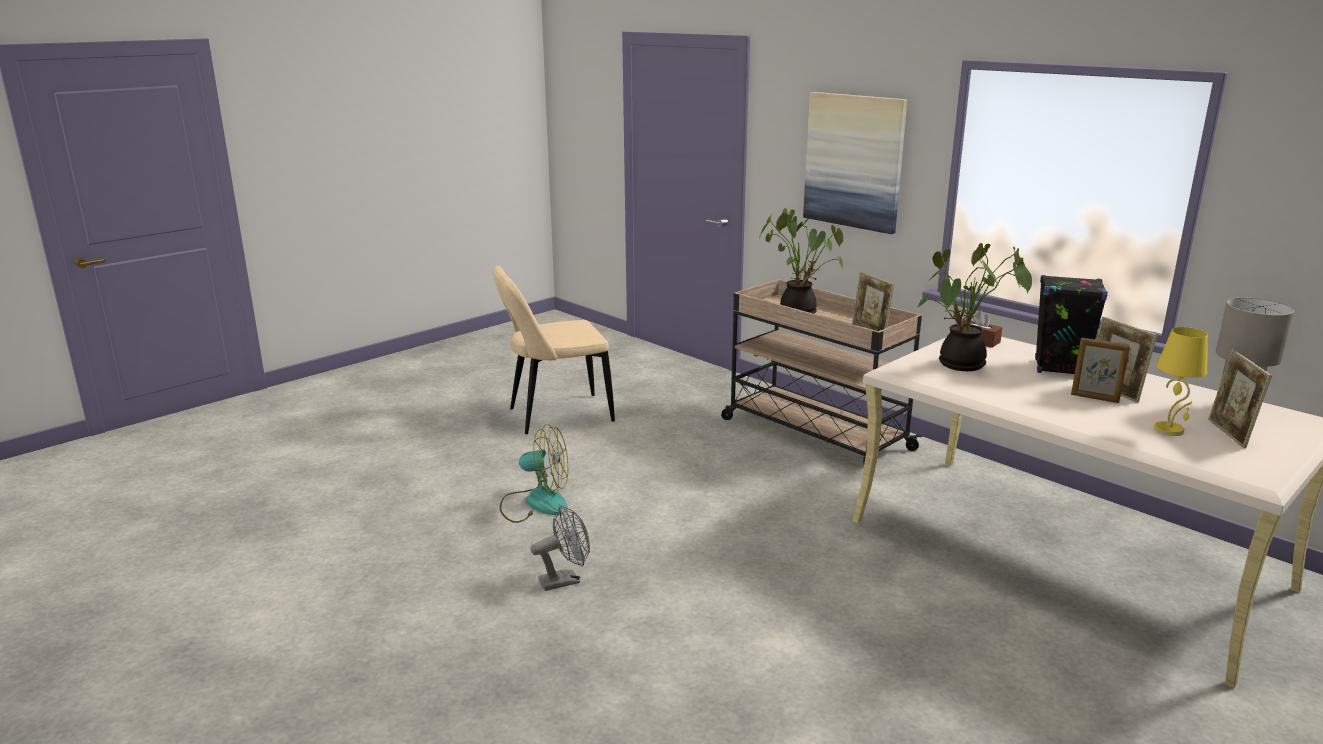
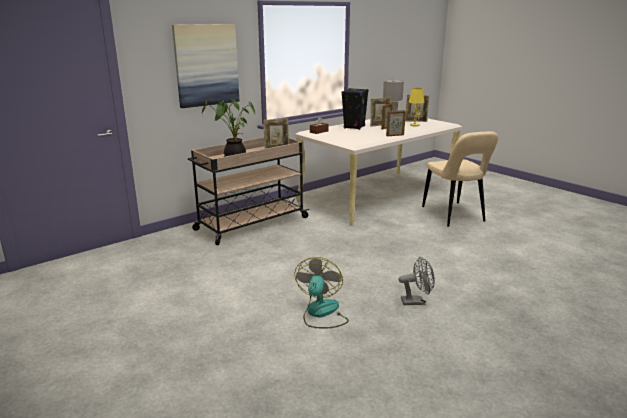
camera: 85 degrees left, 0 degrees up
beige chair [493,266,615,434] -> beige chair moved to [422,131,498,227]
grey fan [531,505,590,591] -> grey fan turned 105 degrees clockwise [398,256,435,305]
potted plant [918,243,1032,371] -> none
none -> picture frame [386,110,406,136]

